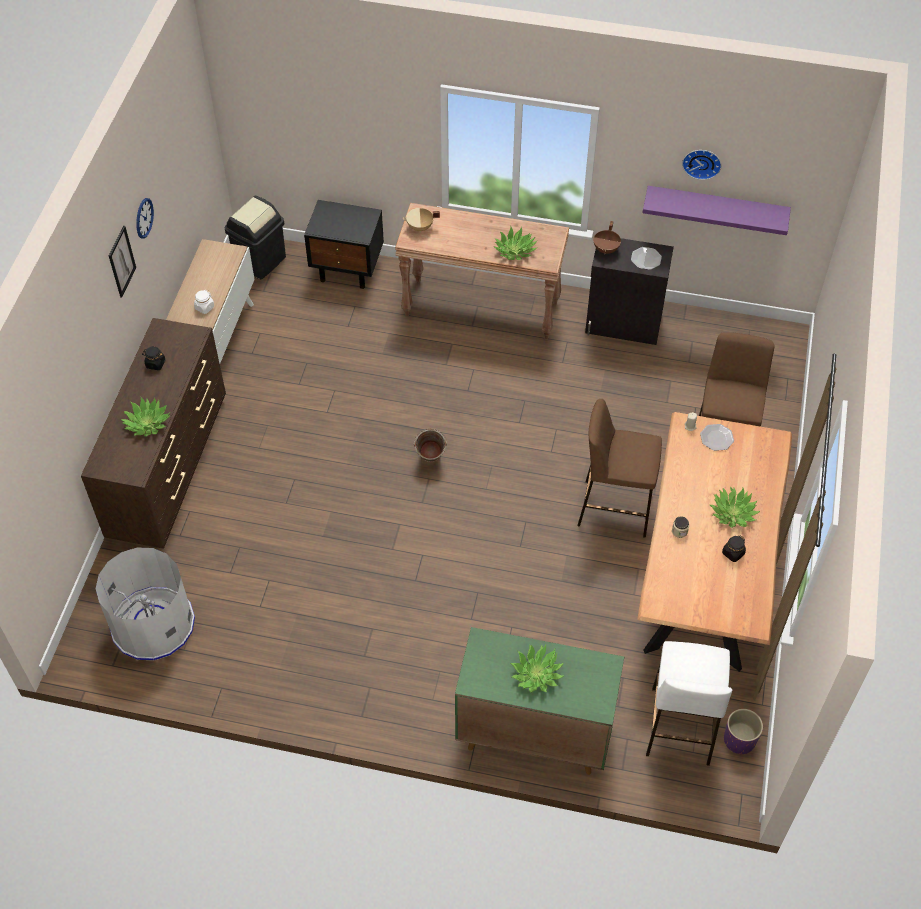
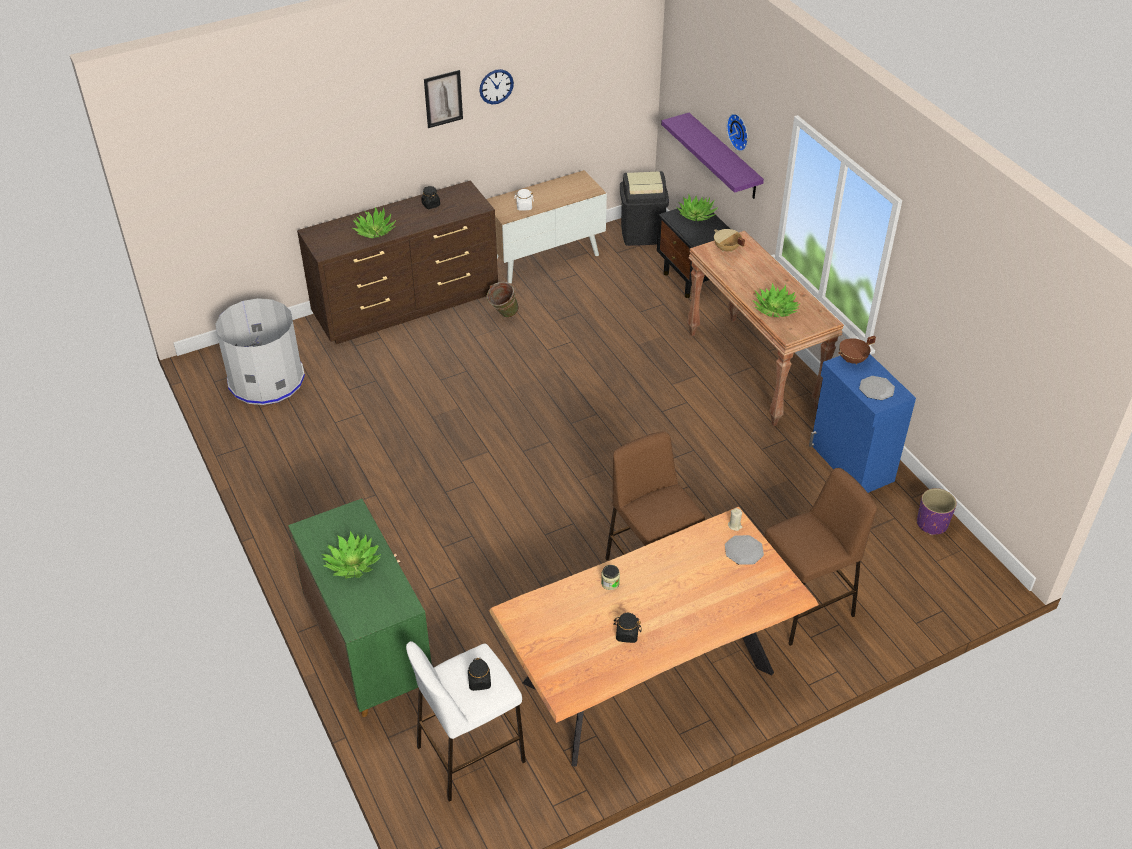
camera: 50 degrees right, 10 degrees down
green bucket [414,428,447,462] -> green bucket moved to [487,282,519,318]
black cabinet [585,238,674,345] -> blue cabinet [809,354,916,493]
purple shelf [642,186,791,235] -> purple shelf moved to [661,113,764,199]
wall clock [682,150,722,180] -> wall clock moved to [727,114,748,151]
potted plant [710,486,760,528] -> potted plant moved to [676,194,718,221]
purple planter [724,709,763,754] -> purple planter moved to [917,488,957,535]
none -> black jar [468,658,491,691]

